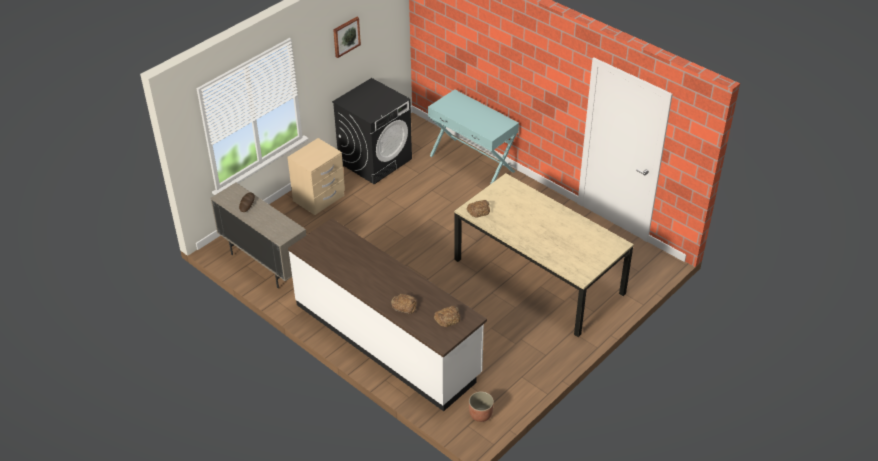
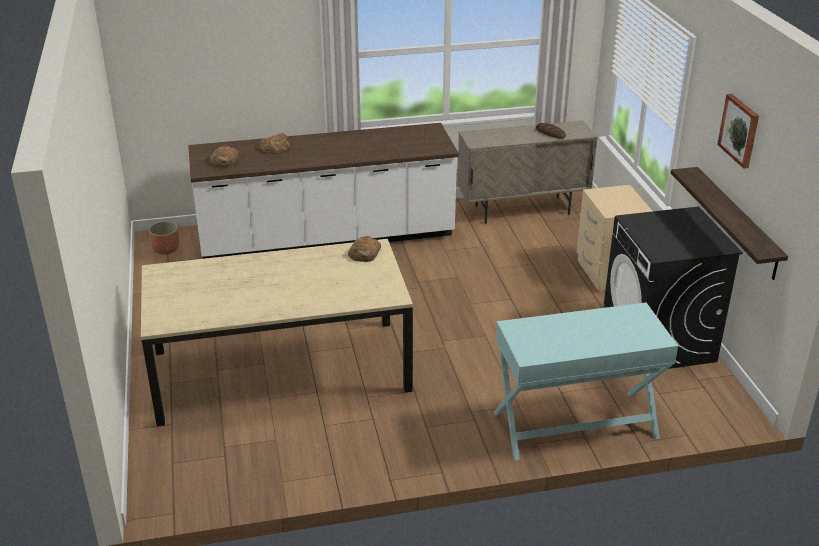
camera: 125 degrees right, 10 degrees down
none -> shelf [671,167,788,280]

